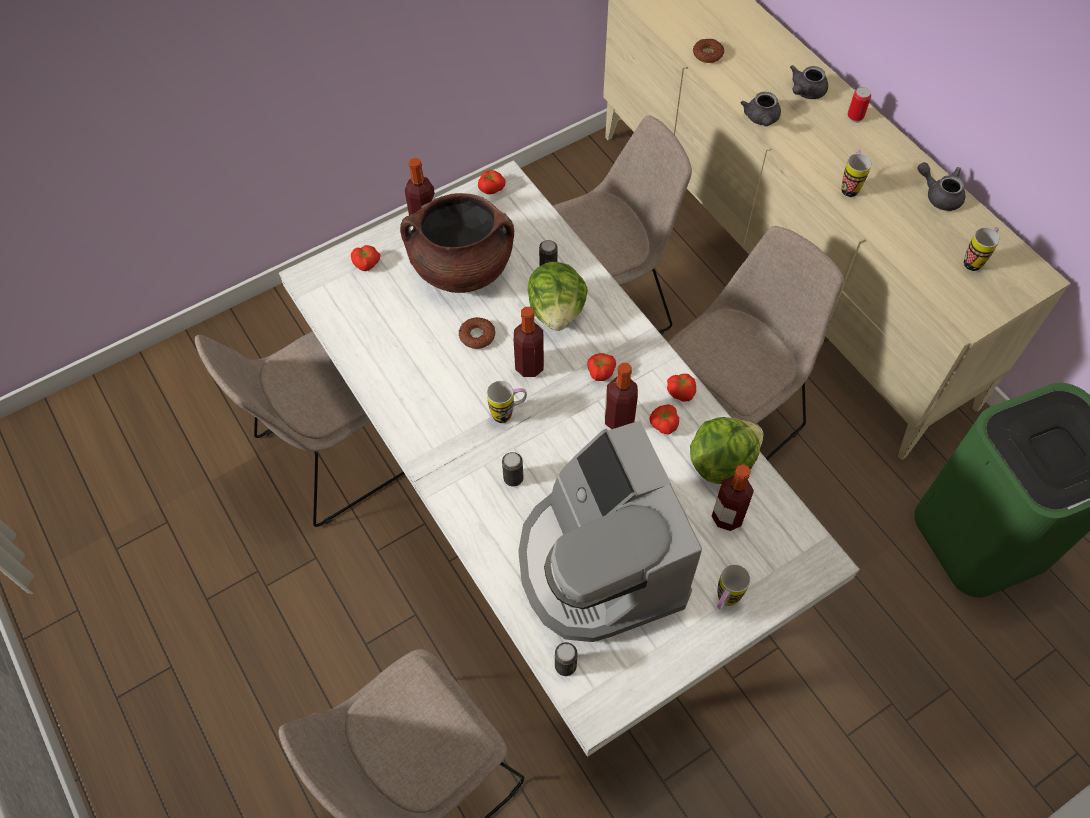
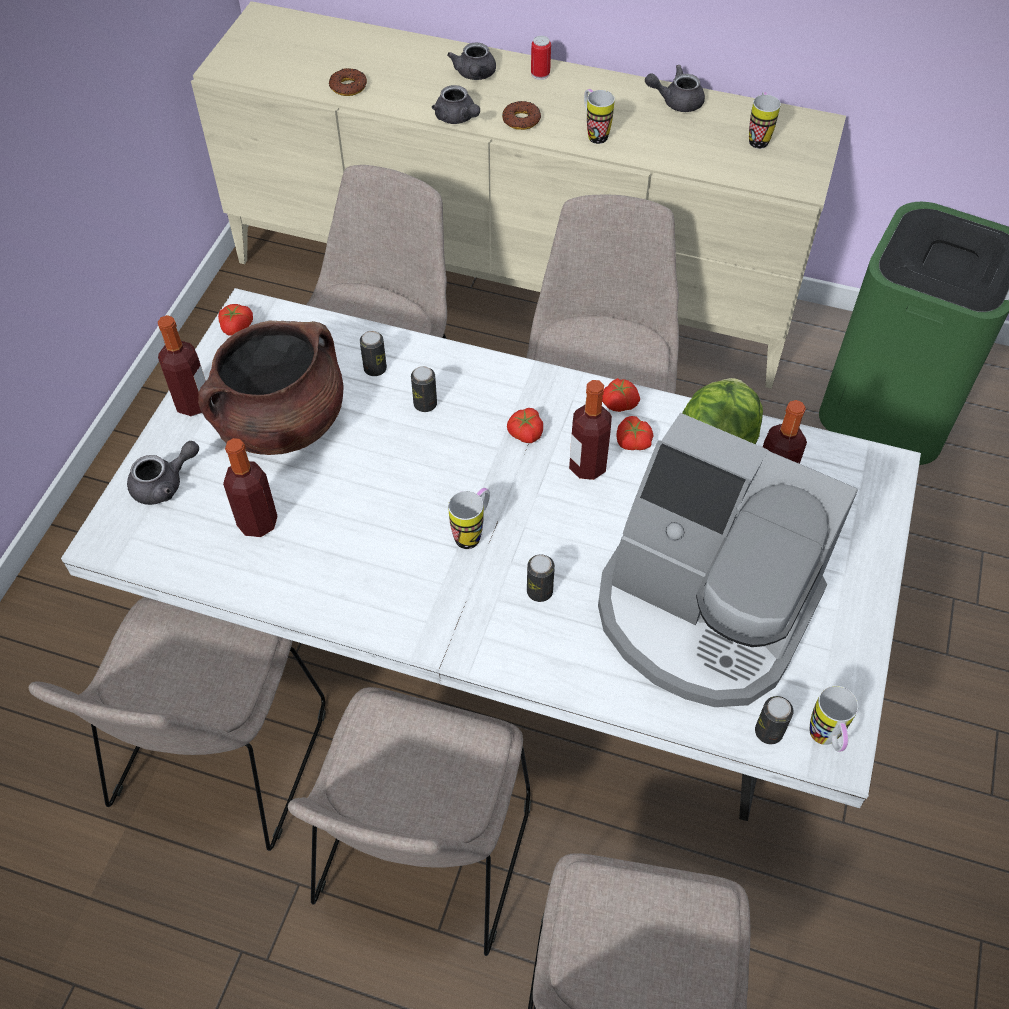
camera: 40 degrees left, 5 degrees down
tomato [351,245,380,271] -> grey teapot [127,441,199,505]
donut [458,317,495,349] -> donut moved to [502,101,541,130]
bottle [514,307,544,377] -> bottle moved to [223,438,278,537]
lettuce [528,262,588,331] -> can [411,366,437,412]
mug [717,564,750,609] -> mug moved to [810,686,858,752]
none -> beige chair [288,687,531,956]

